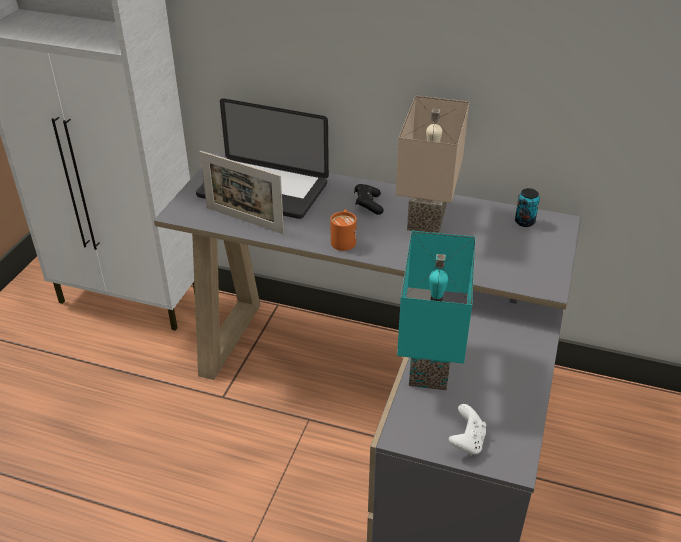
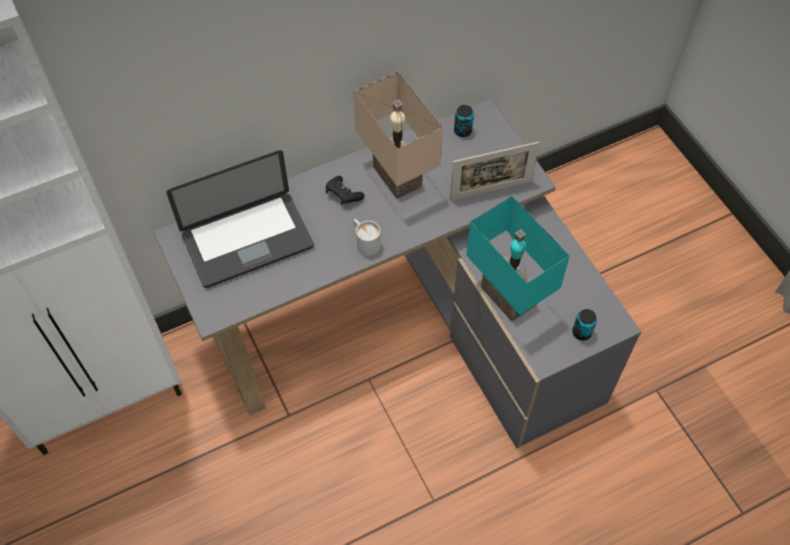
camera: 45 degrees left, 20 degrees up
picture frame [200,151,284,234] -> picture frame moved to [450,142,540,201]
orange mug [330,209,357,251] -> white mug [353,219,381,256]
white game controller [449,404,486,456] -> can [572,309,597,341]

